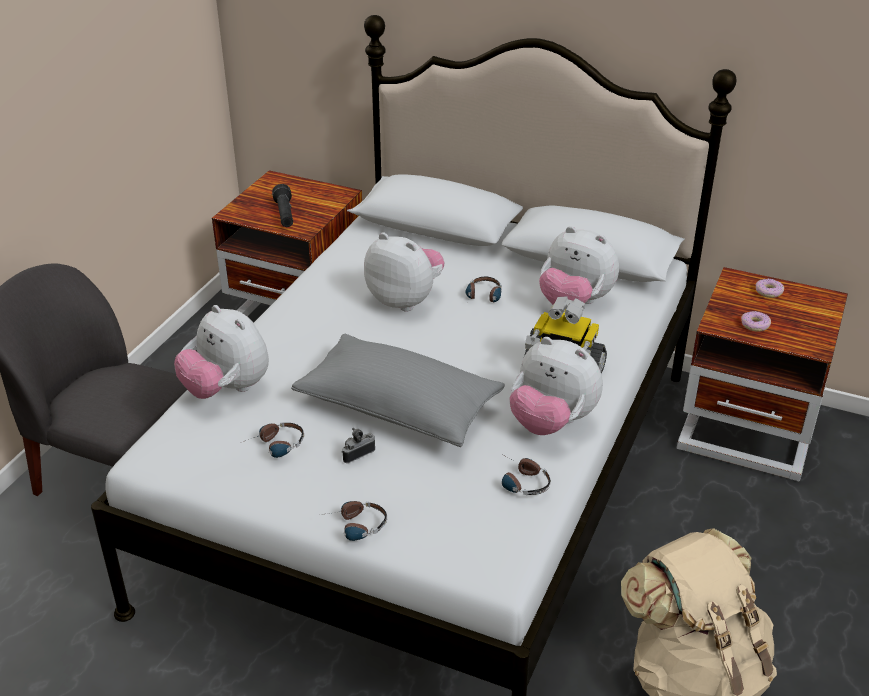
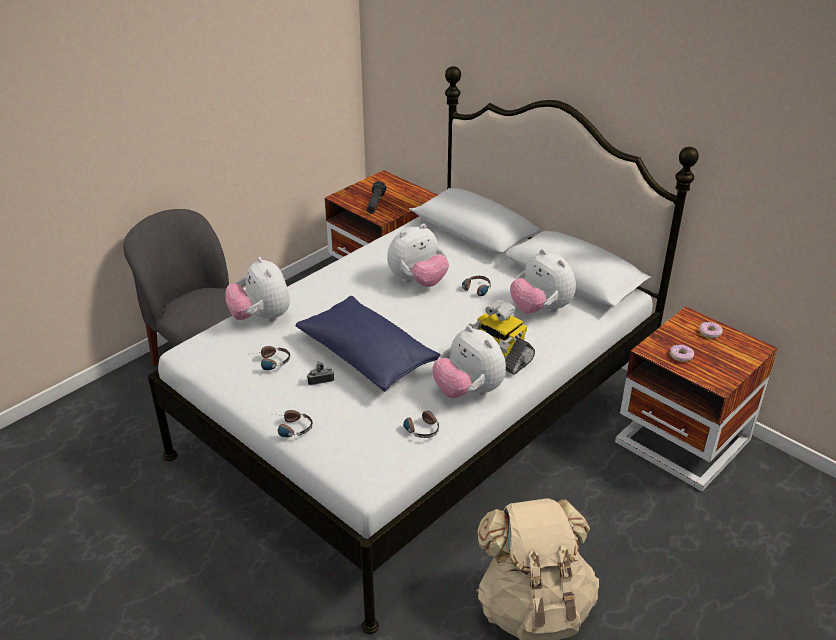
camera: 20 degrees right, 0 degrees up
grey pillow [291,334,505,447] -> blue pillow [295,296,441,392]
plush toy [364,233,444,312] -> plush toy turned 90 degrees clockwise [387,224,449,287]

